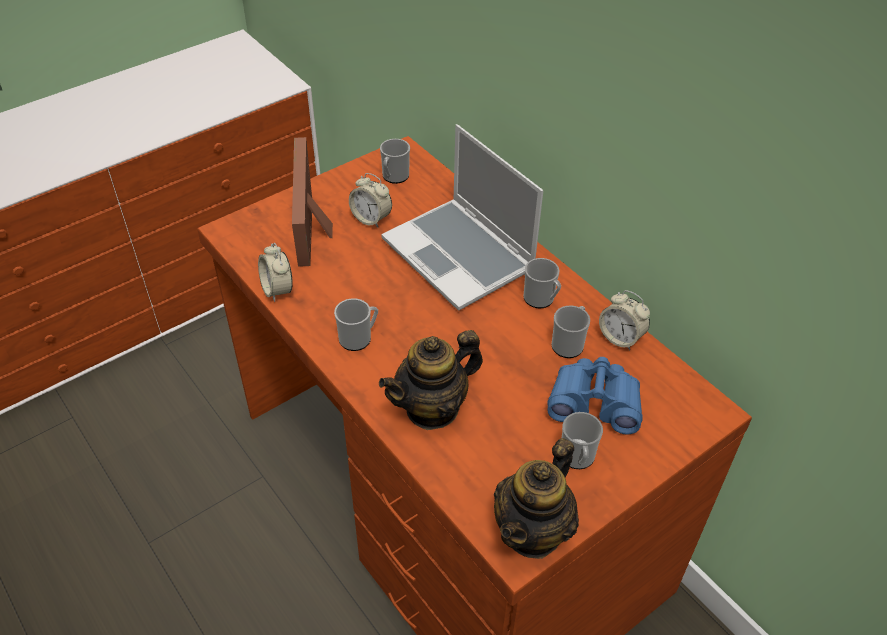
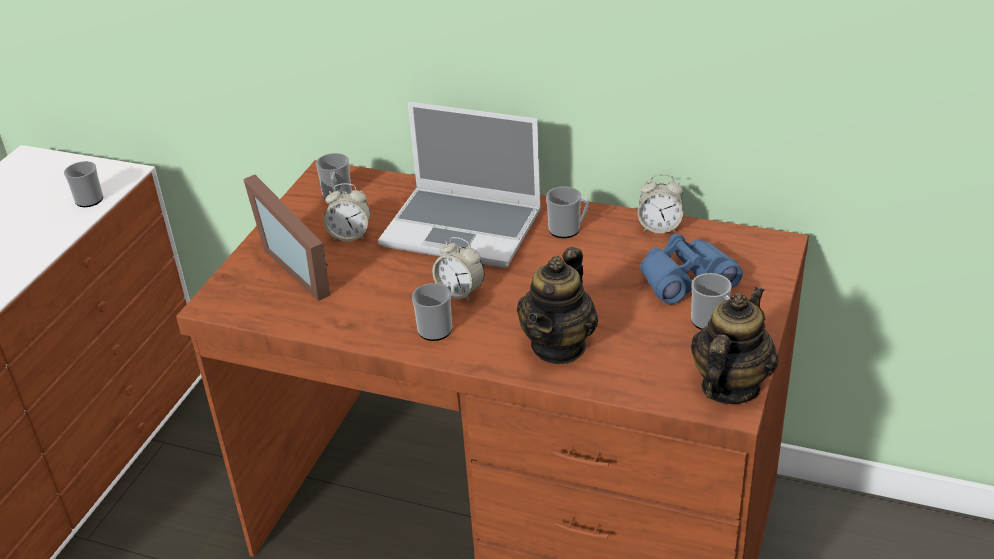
camera: 30 degrees left, 10 degrees down
alarm clock [258,243,293,302] -> alarm clock moved to [432,237,485,302]
teapot [494,438,579,559] -> teapot turned 150 degrees counterclockwise [691,286,778,404]
mug [552,306,590,358] -> mug moved to [64,161,103,207]

